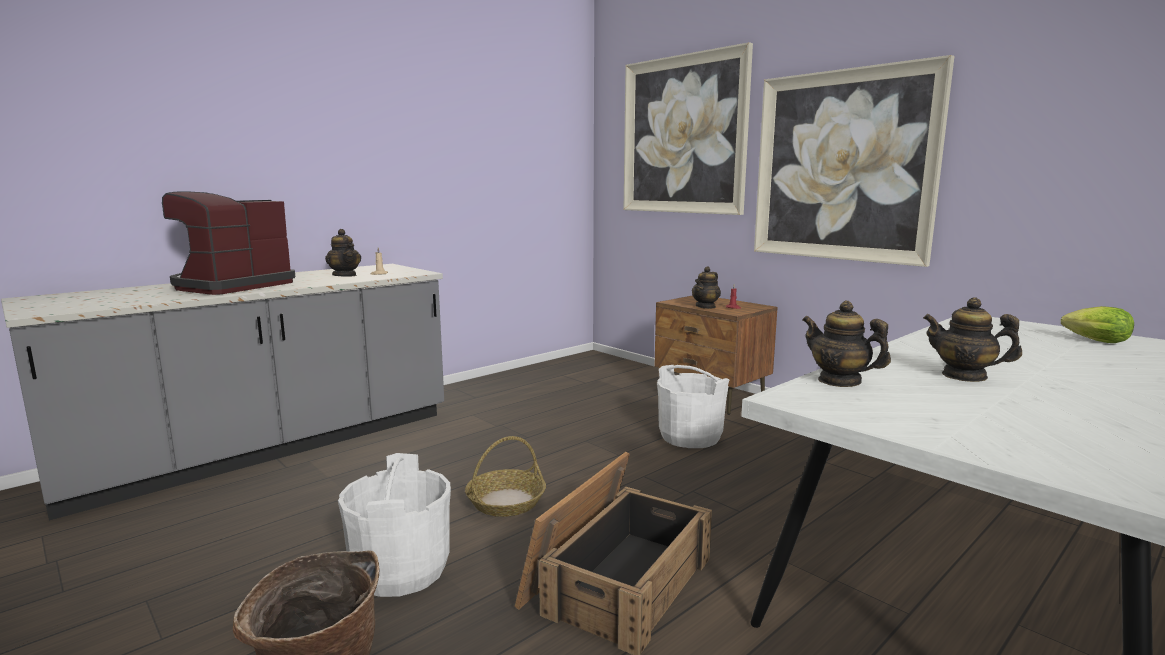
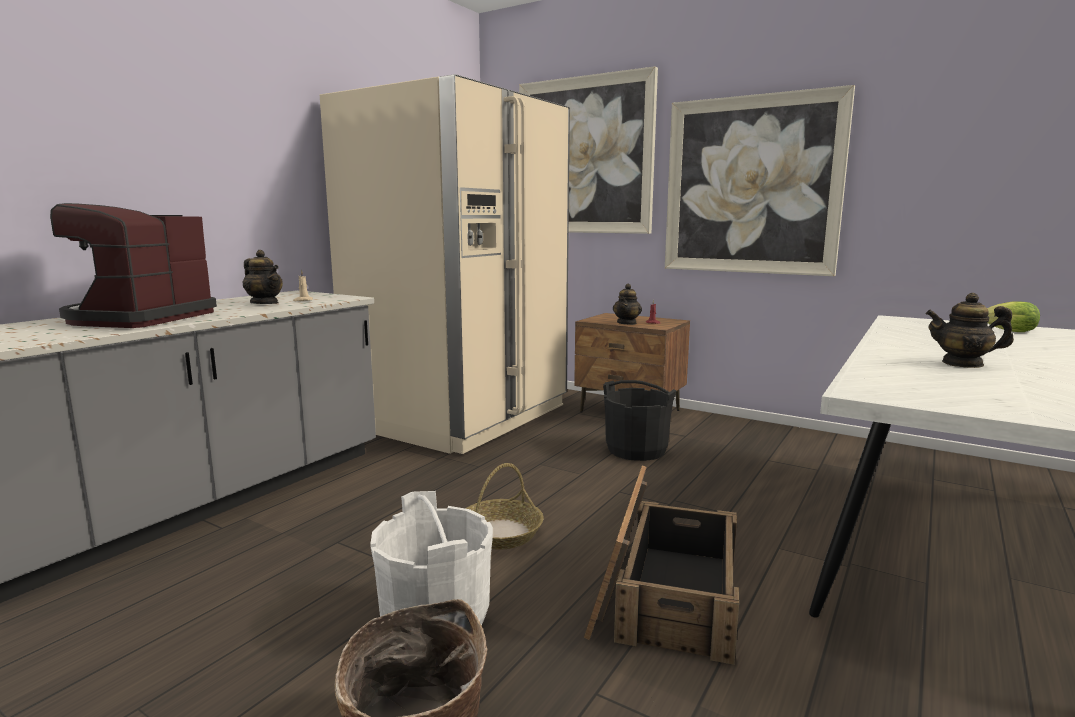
camera: 15 degrees left, 0 degrees up
white bucket [657,365,730,448] -> black bucket [603,380,677,461]
teapot [802,301,891,387] -> none
none -> beige fridge [320,74,570,454]

